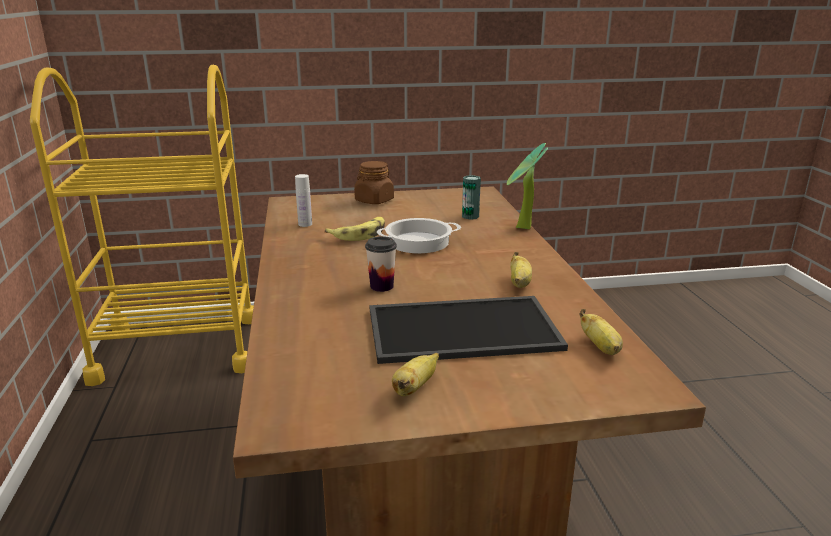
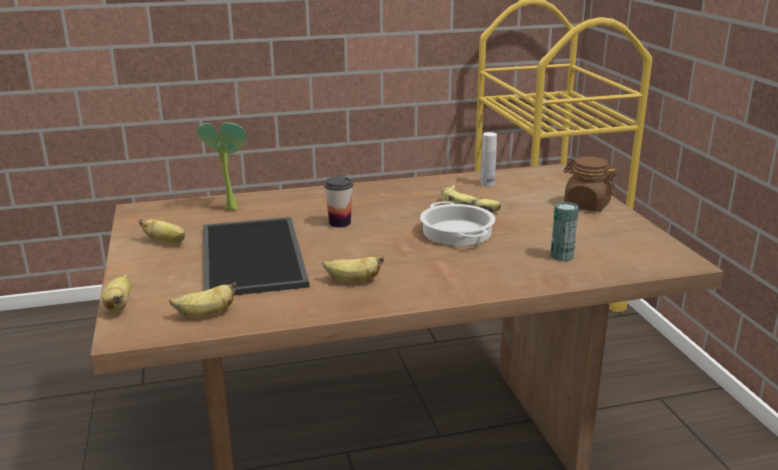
camera: 85 degrees right, 0 degrees up
potted plant [507,143,548,229] -> potted plant moved to [197,123,247,210]
none -> banana [102,273,131,312]

